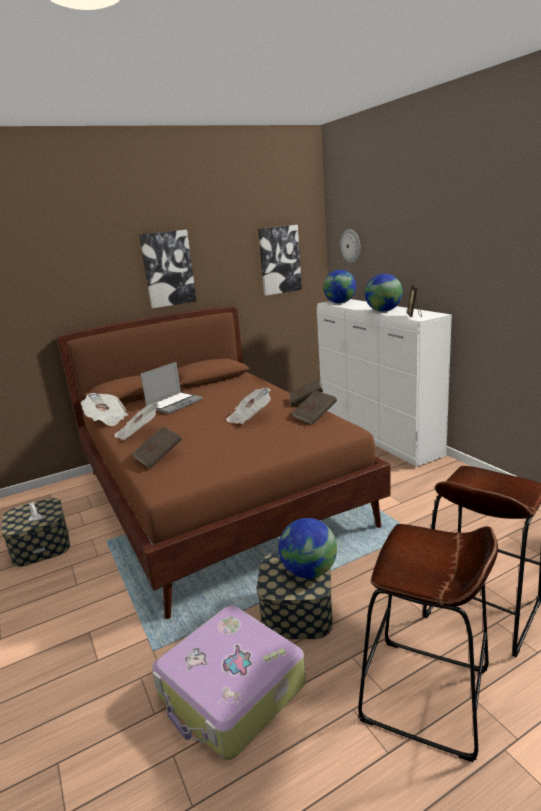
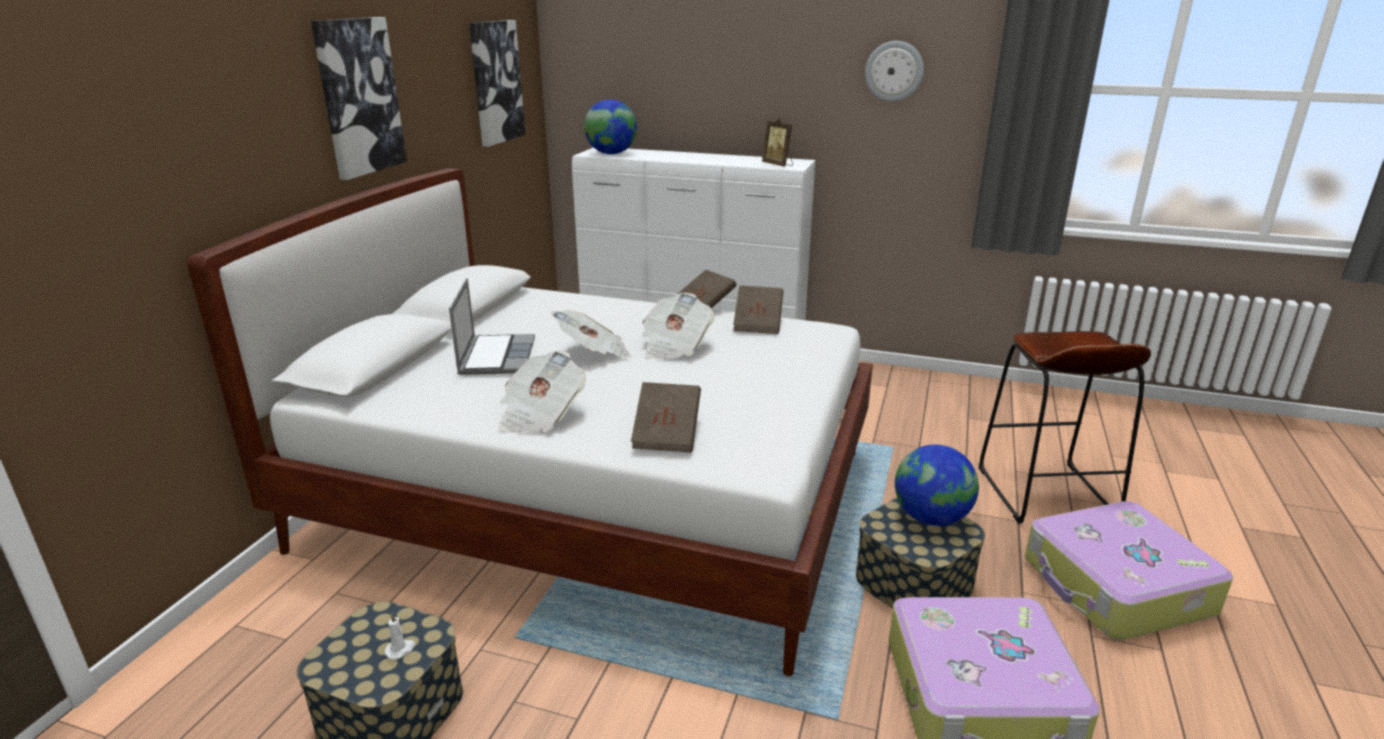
camera: 45 degrees left, 5 degrees up
brown bed [57,306,391,619] -> white bed [187,168,873,676]
newspaper [81,393,128,426] -> newspaper moved to [551,310,631,358]
wall clock [340,229,361,263] -> wall clock moved to [865,41,924,101]
brown stool [358,524,498,762] -> suitcase [1025,501,1233,640]
globe [365,274,403,312] -> none

